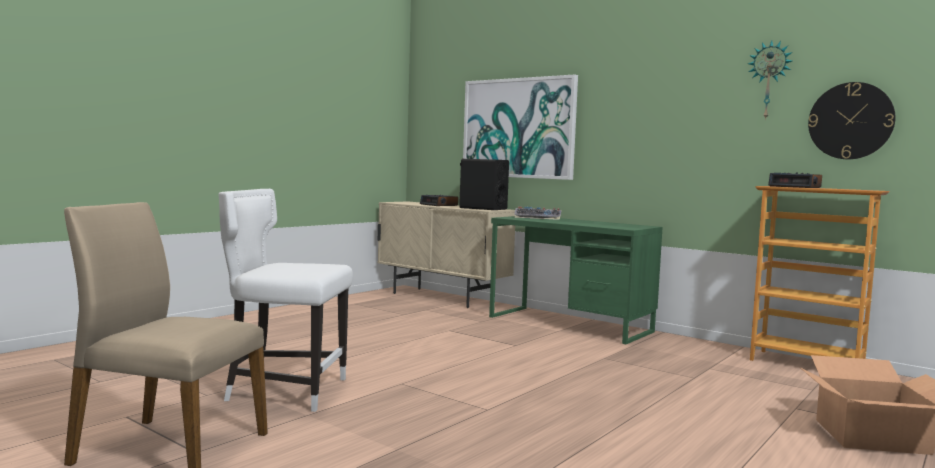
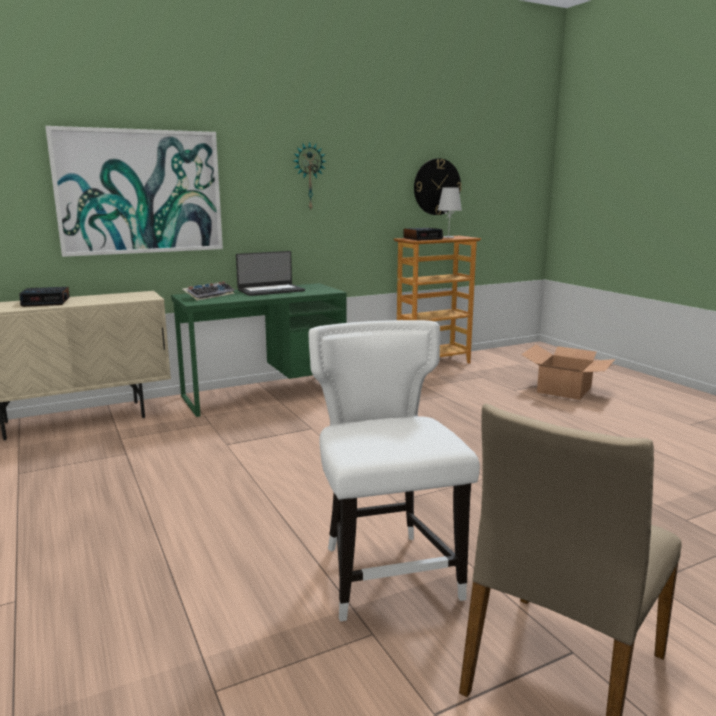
camera: 65 degrees left, 10 degrees up
white chair [219,189,353,412] -> white chair turned 135 degrees clockwise [309,320,480,622]
black speaker [459,159,509,210] -> none
wall clock [748,40,792,120] -> wall clock moved to [293,141,327,210]
none -> laptop [236,251,305,296]
none -> white table lamp [438,187,462,238]

